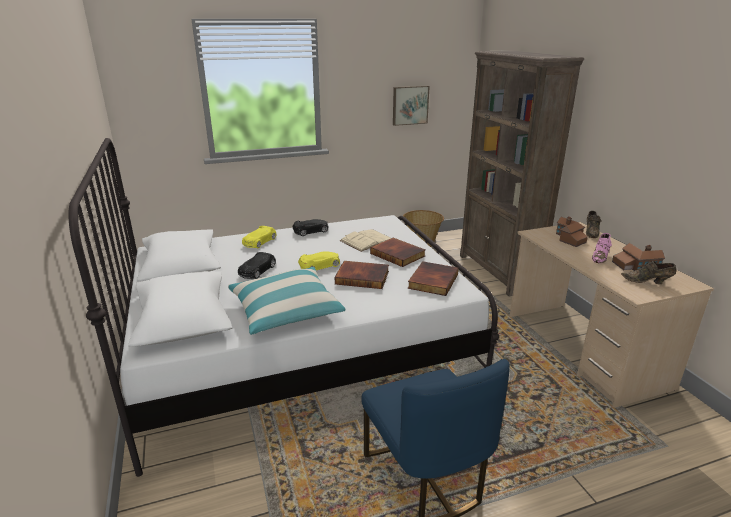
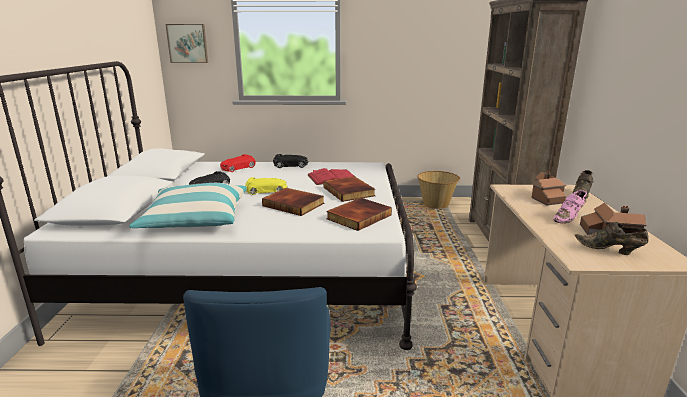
camera: 20 degrees right, 5 degrees down
yellow toy car [242,226,276,248] -> red toy car [220,154,256,172]
beige book [340,229,391,252] -> red book [308,168,354,185]
picture [393,85,430,126] -> picture moved to [166,24,208,63]

